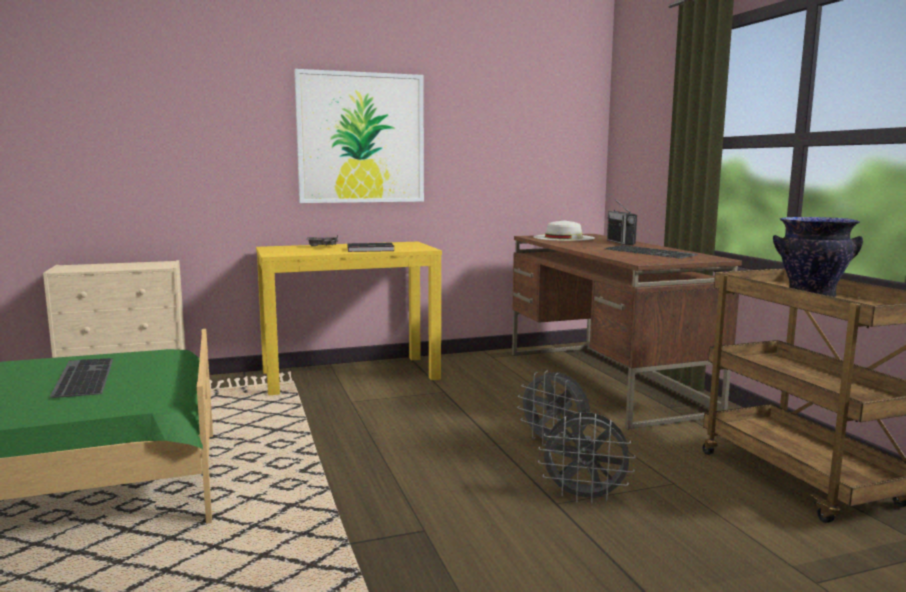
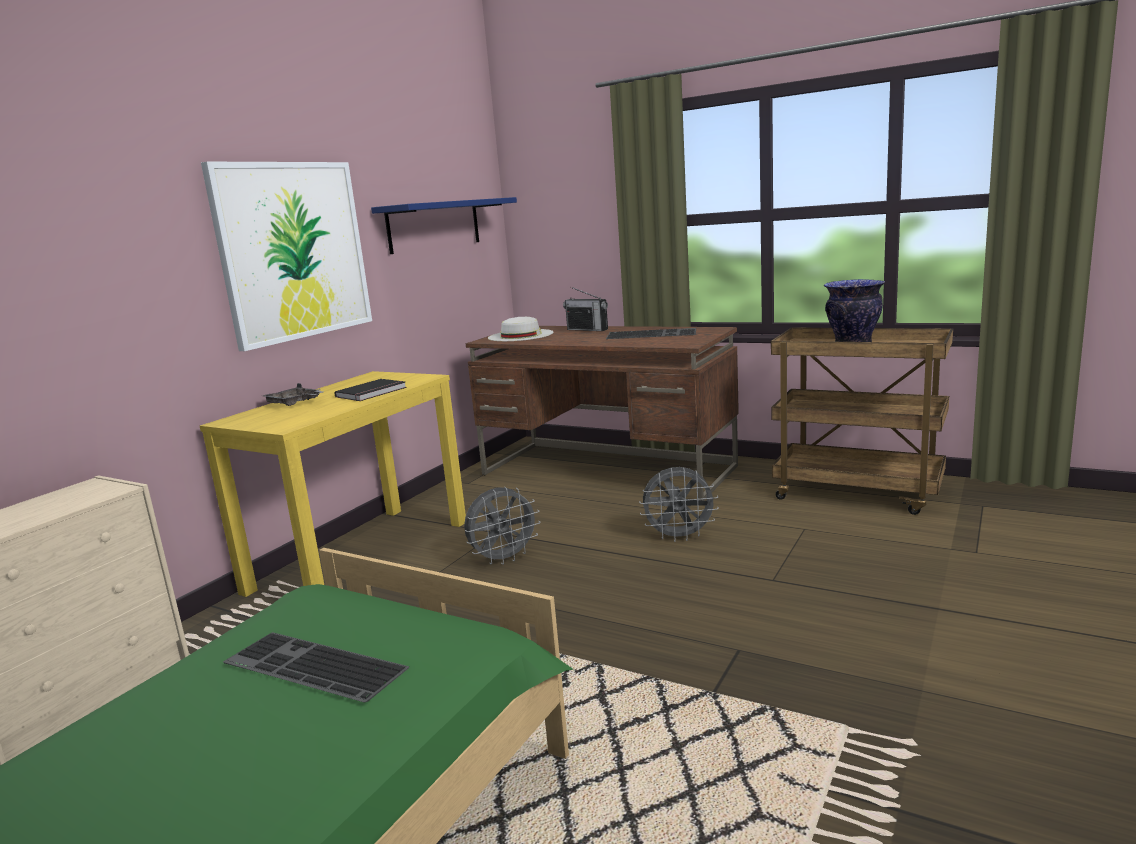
camera: 40 degrees left, 5 degrees up
grey fan [538,412,635,505] -> grey fan moved to [464,487,541,565]
none -> blue shelf [371,197,517,254]

